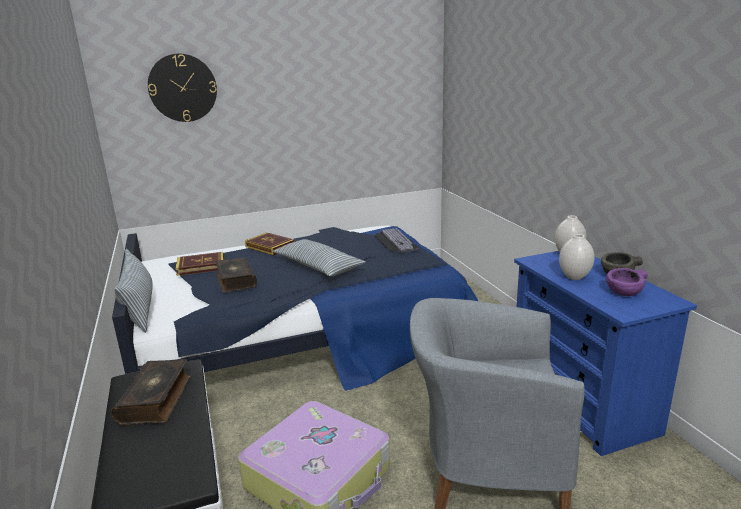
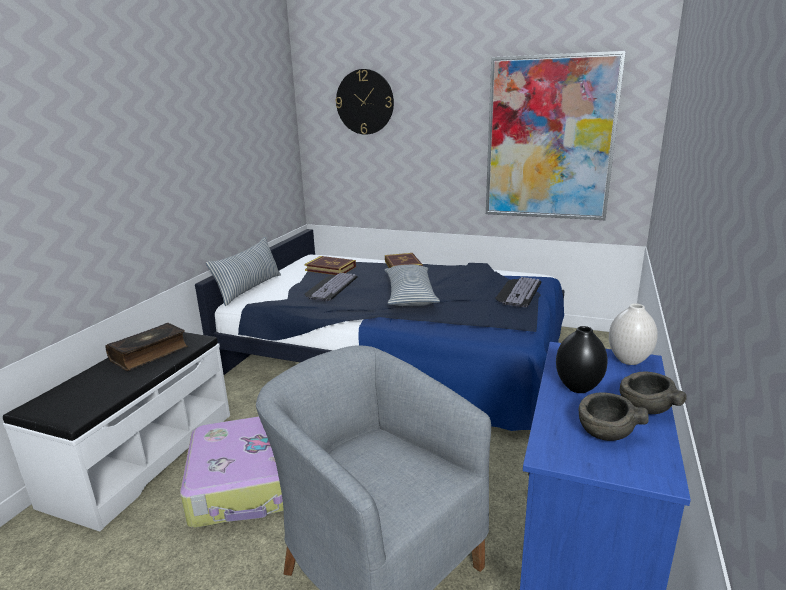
camera: 40 degrees right, 0 degrees up
book [216,258,257,292] -> keyboard [305,273,358,301]
white vase [559,234,594,280] -> black vase [556,326,607,393]
purple bowl [606,268,648,296] -> grey bowl [579,392,649,441]
none -> picture [486,51,626,220]

